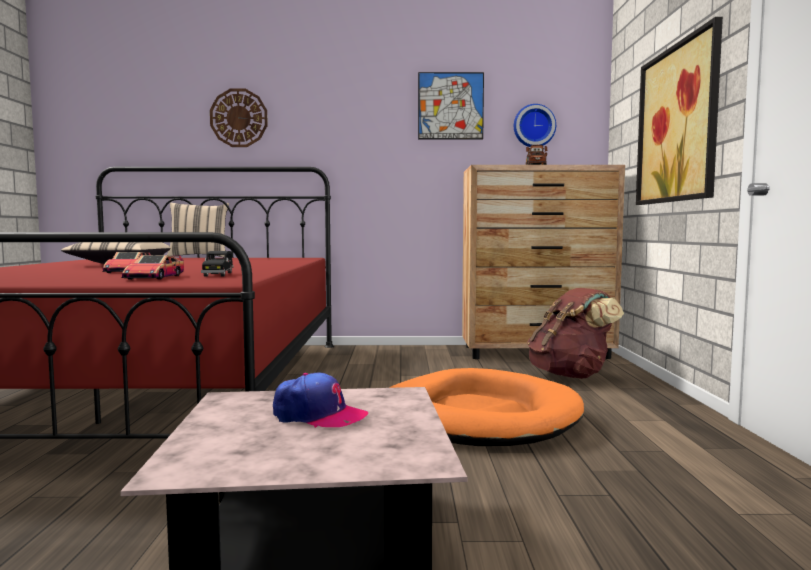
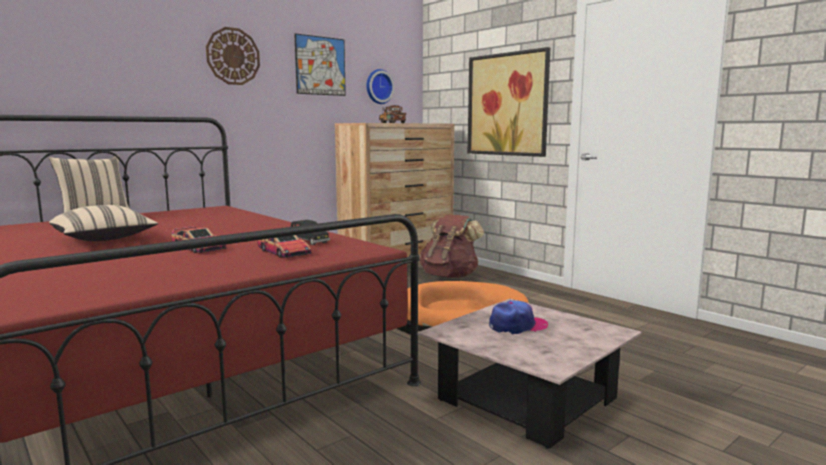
camera: 40 degrees left, 5 degrees up
wall clock [210,89,268,147] -> wall clock moved to [206,27,260,85]

